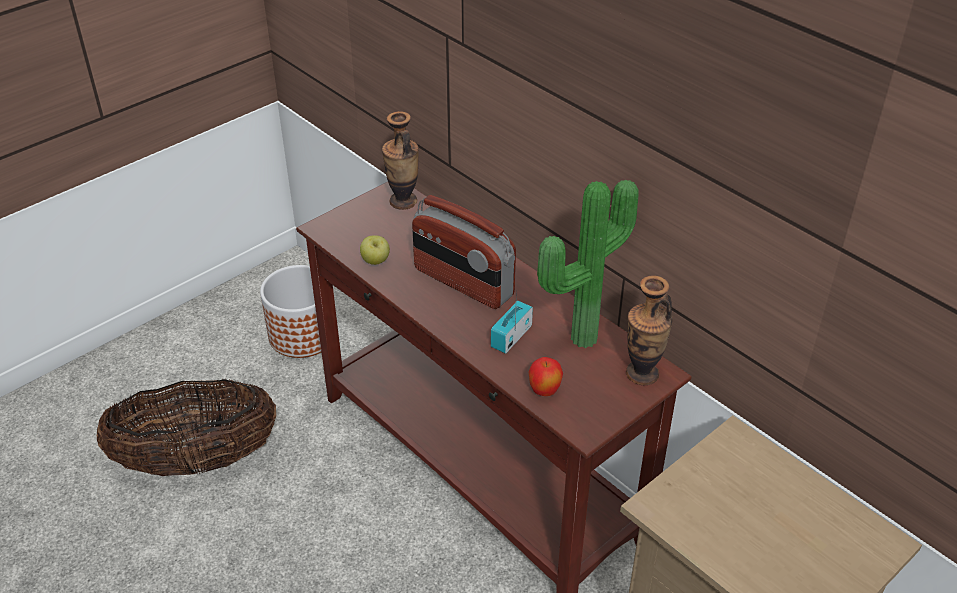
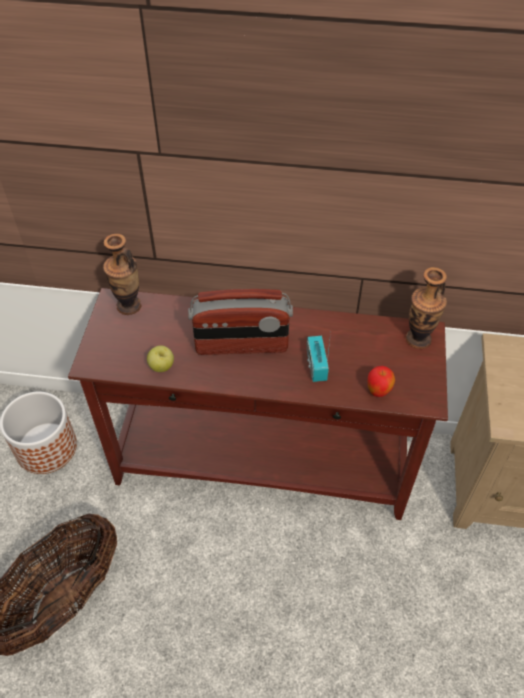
camera: 40 degrees left, 10 degrees up
potted plant [537,180,639,348] -> none

